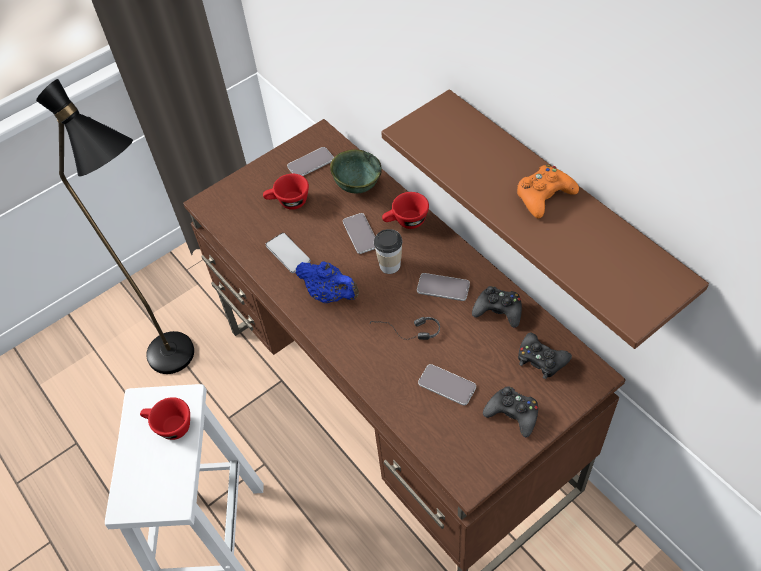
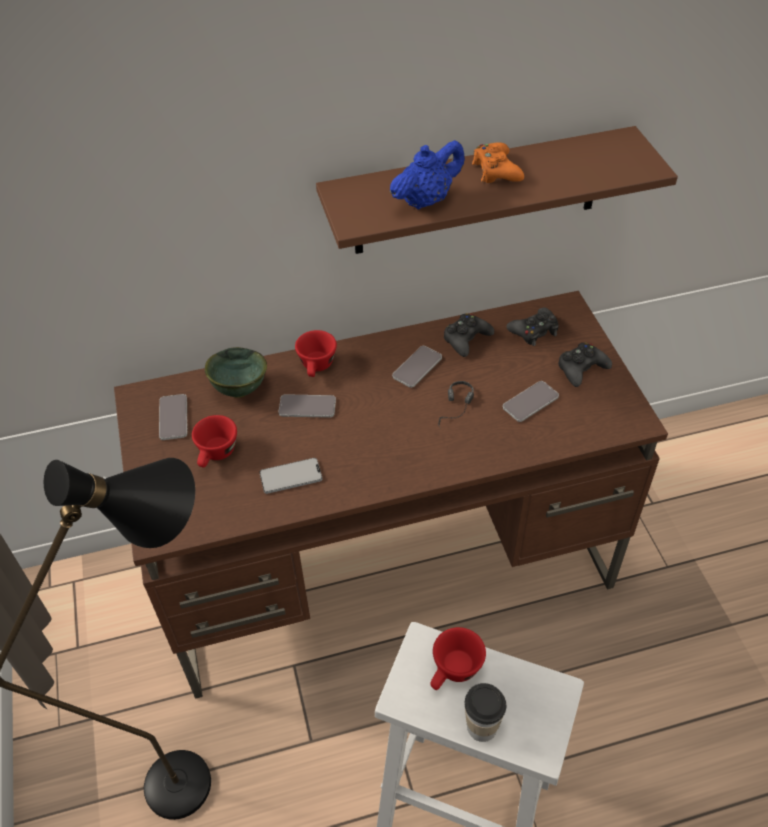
camera: 70 degrees left, 5 degrees down
blue teapot [296,261,359,303] -> blue teapot moved to [390,140,465,210]
cup [374,229,402,274] -> cup moved to [465,683,506,742]

